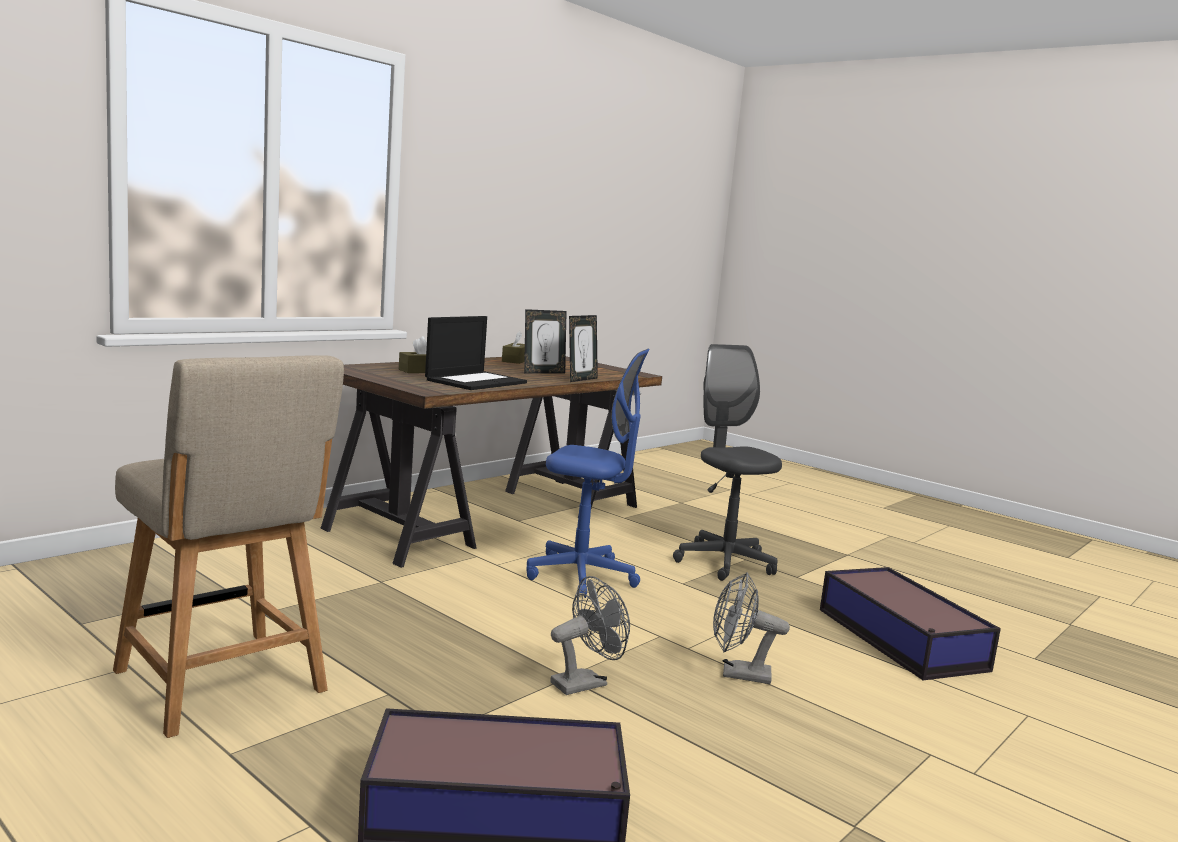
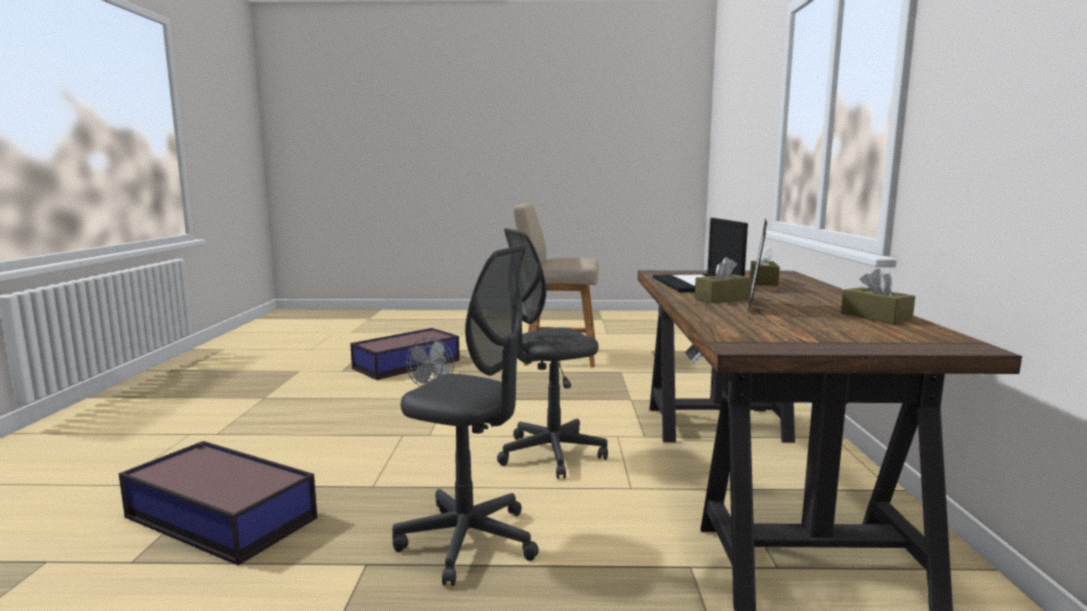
camera: 140 degrees right, 0 degrees up
blue office chair [526,349,649,598] -> grey office chair [497,228,608,479]
picture frame [569,315,598,382] -> none
grey fan [713,573,790,684] -> none
none -> brown tissue box [695,257,752,303]

